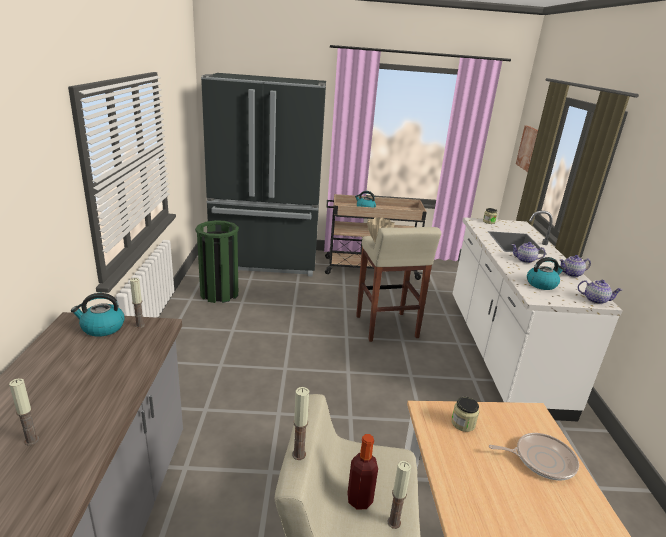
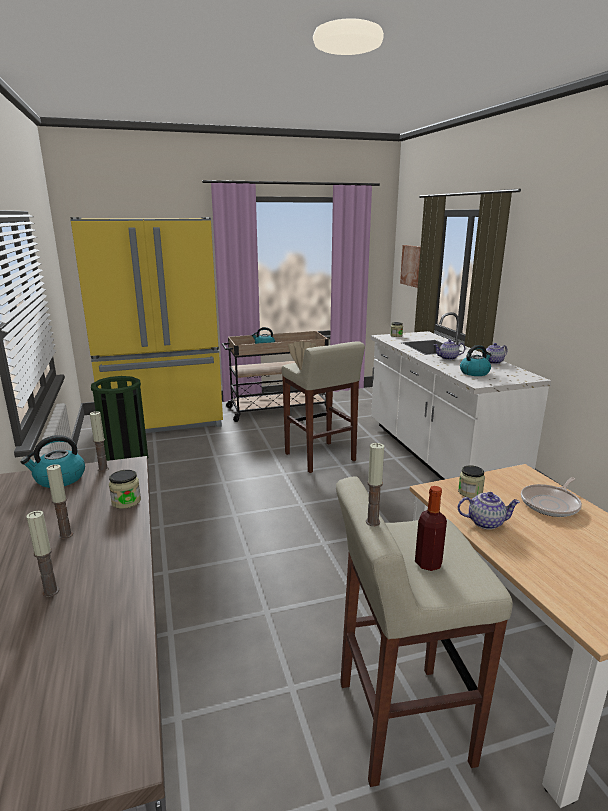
camera: 15 degrees left, 5 degrees down
black fridge [201,73,326,277] -> yellow fridge [70,217,223,433]
candle [387,461,411,529] -> candle moved to [46,464,73,539]
frying pan [489,433,579,481] -> frying pan turned 150 degrees clockwise [521,477,582,517]
teapot [578,280,623,304] -> teapot moved to [458,492,520,530]
none -> jar [109,470,141,509]

